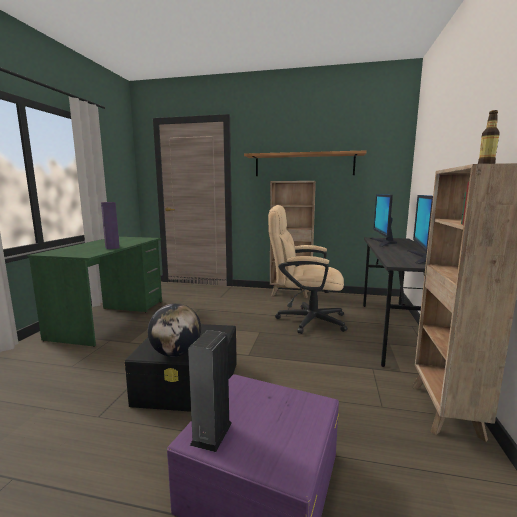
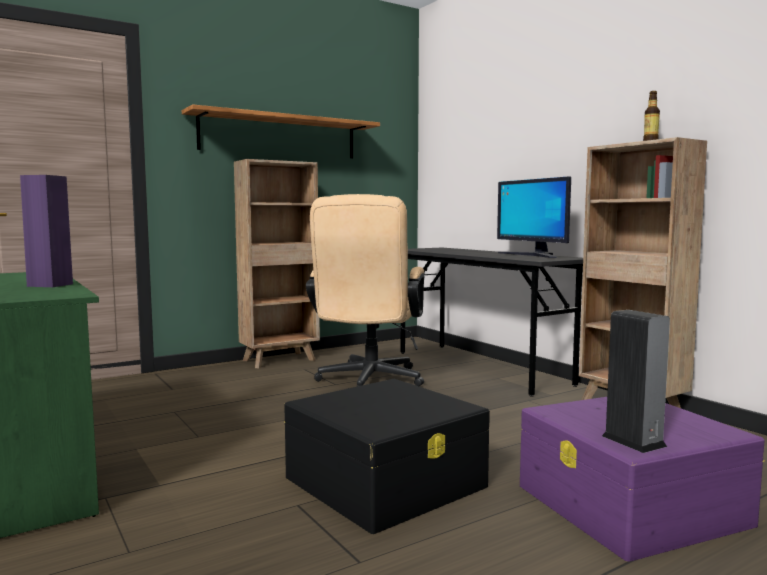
camera: 45 degrees left, 5 degrees down
globe [148,303,201,357] -> none
beige office chair [268,205,348,334] -> beige office chair turned 45 degrees counterclockwise [306,194,425,387]
monitor [370,194,397,247] -> none

